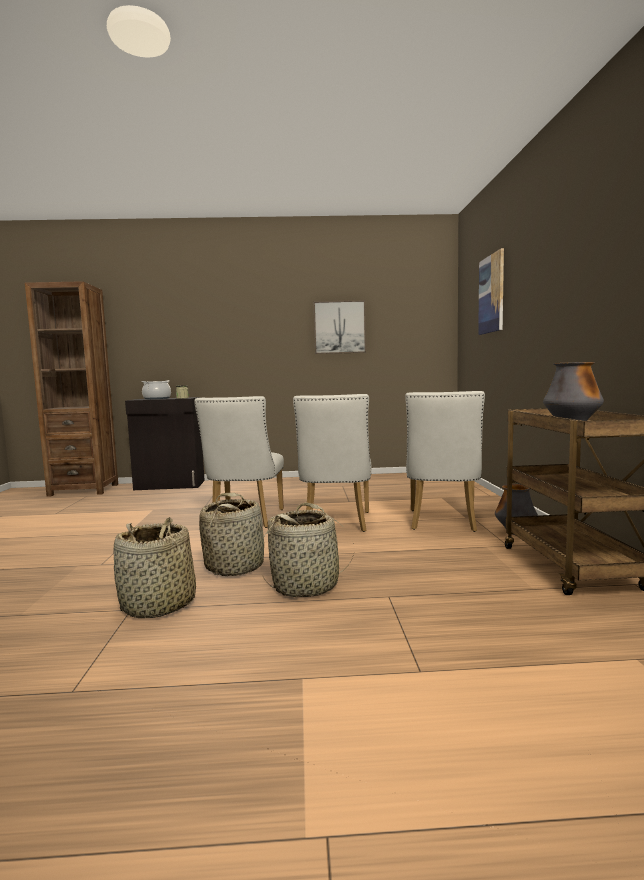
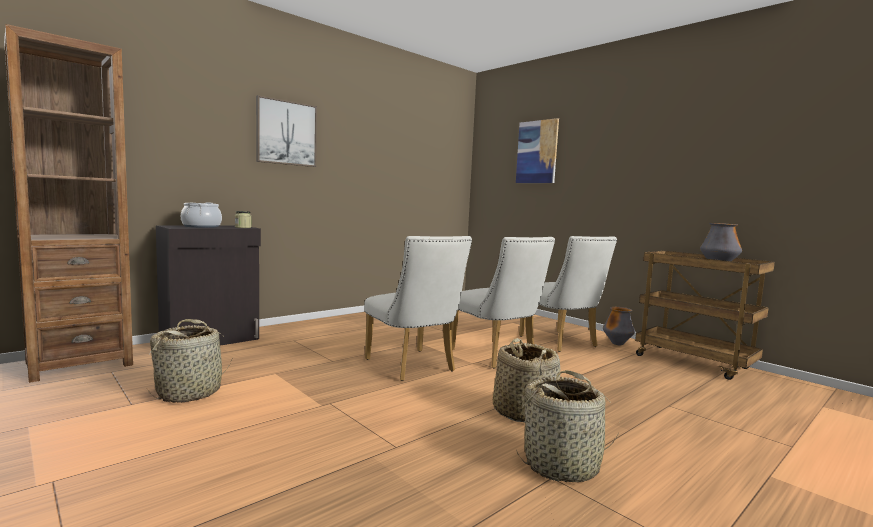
camera: 40 degrees left, 0 degrees up
basket [262,502,354,597] -> basket moved to [147,319,233,403]
picture [313,300,366,354] -> picture moved to [256,95,317,167]

